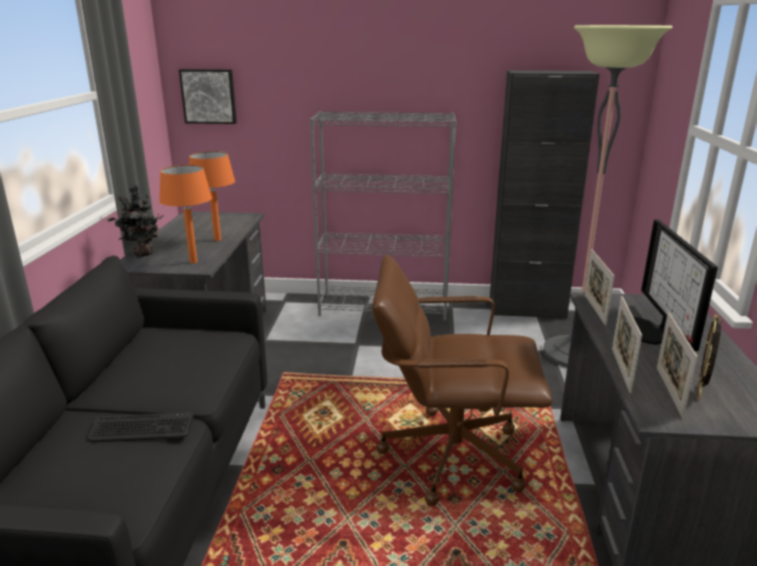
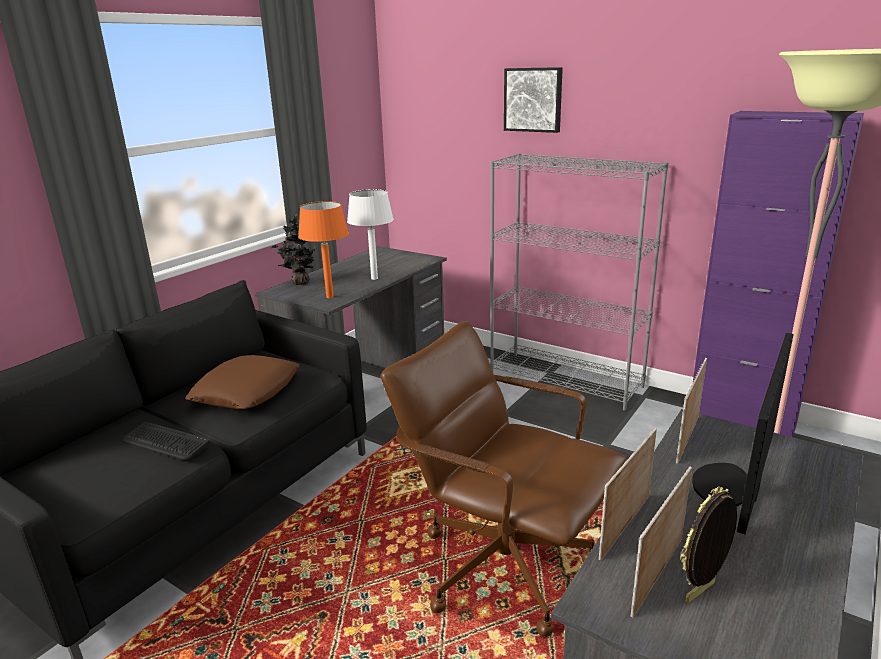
camera: 30 degrees right, 0 degrees up
picture [179,69,237,124] -> picture moved to [504,67,563,133]
orange table lamp [189,151,235,241] -> white table lamp [347,189,394,280]
black cabinet [489,70,600,319] -> purple cabinet [693,111,864,437]
none -> brown pillow [185,355,300,409]

